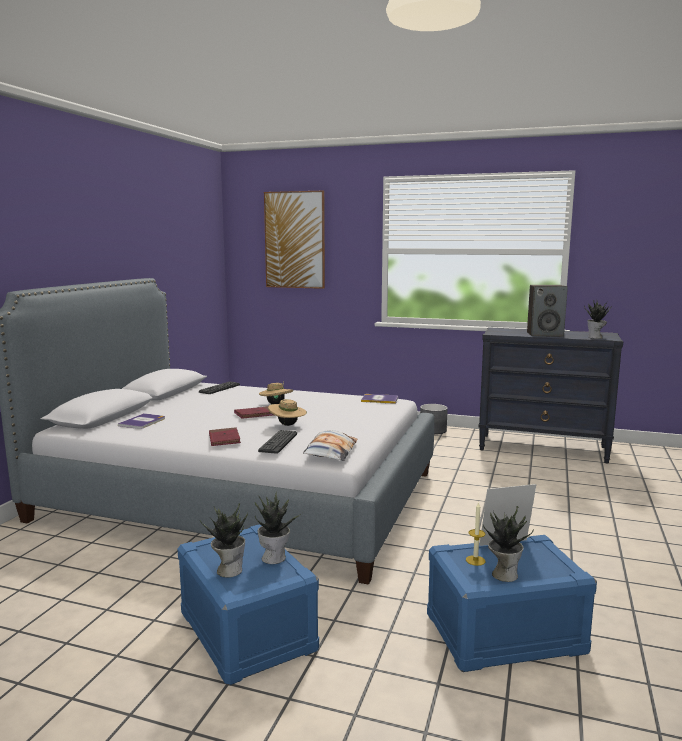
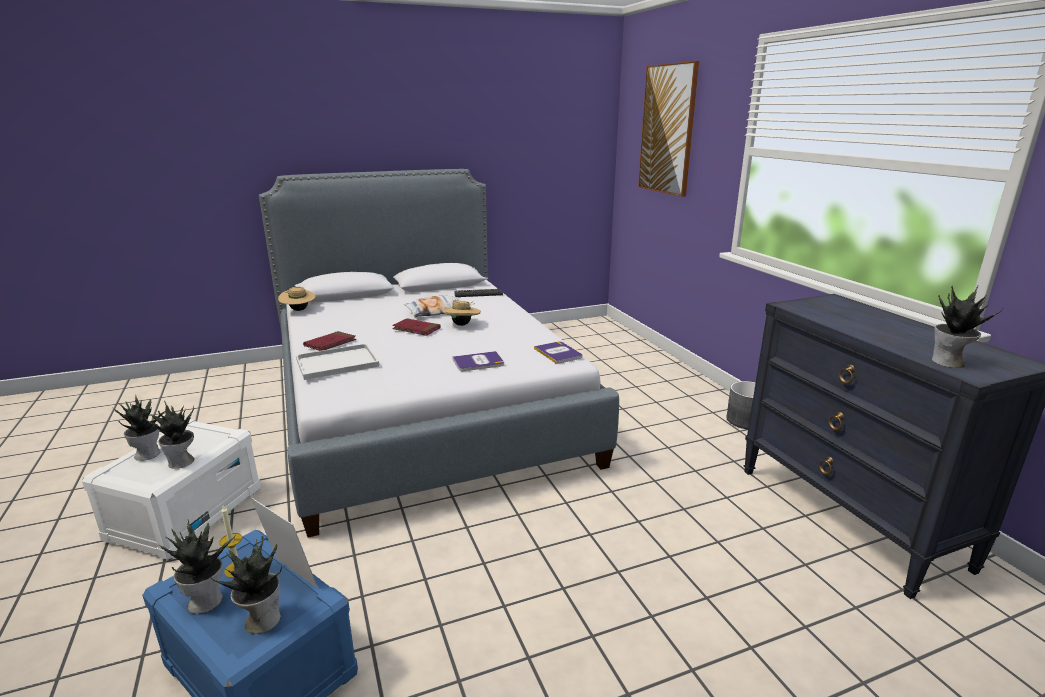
camera: 50 degrees right, 10 degrees up
book [118,413,165,429] -> book moved to [452,351,504,371]
blue storage box [177,524,319,686] -> white storage box [82,419,261,560]
keyboard [258,430,297,454] -> white tray [296,343,379,380]
beige hat [268,399,307,426] -> beige hat moved to [278,287,316,311]
pillow [303,430,358,461] -> pillow moved to [404,295,459,317]
speaker [527,285,568,337] -> none
none -> potted plant [211,536,282,634]

